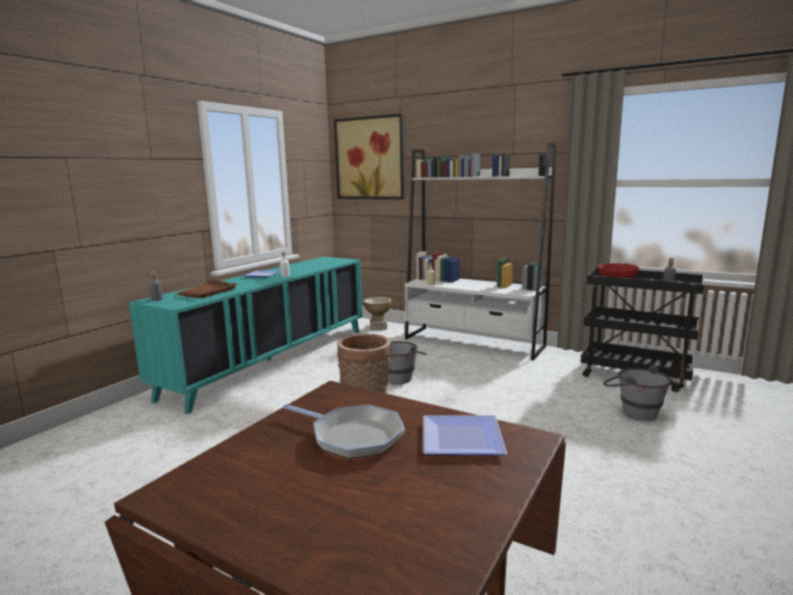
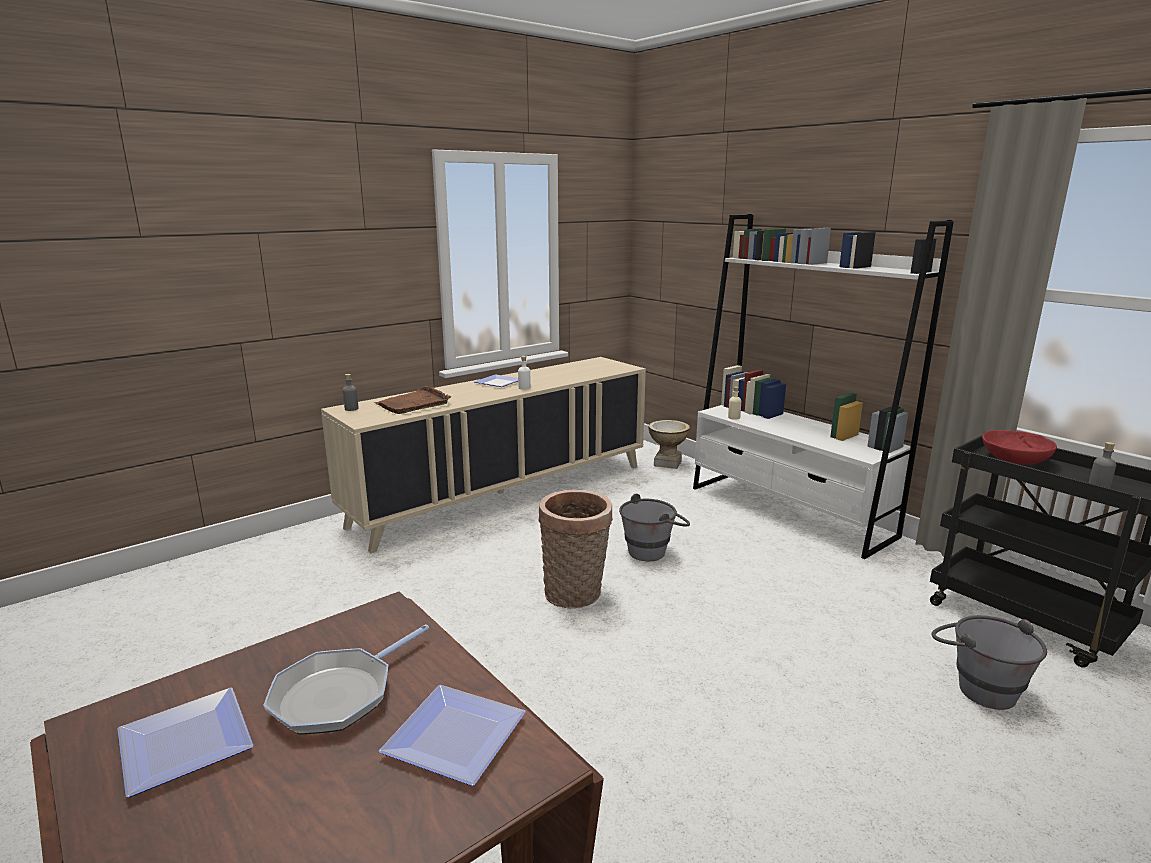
camera: 20 degrees right, 5 degrees up
turquoise cabinet [129,257,363,414] -> beige cabinet [321,357,646,553]
frying pan [283,404,405,459] -> frying pan turned 75 degrees clockwise [263,625,429,734]
picture [334,114,404,199] -> none
none -> plate [117,688,253,797]

